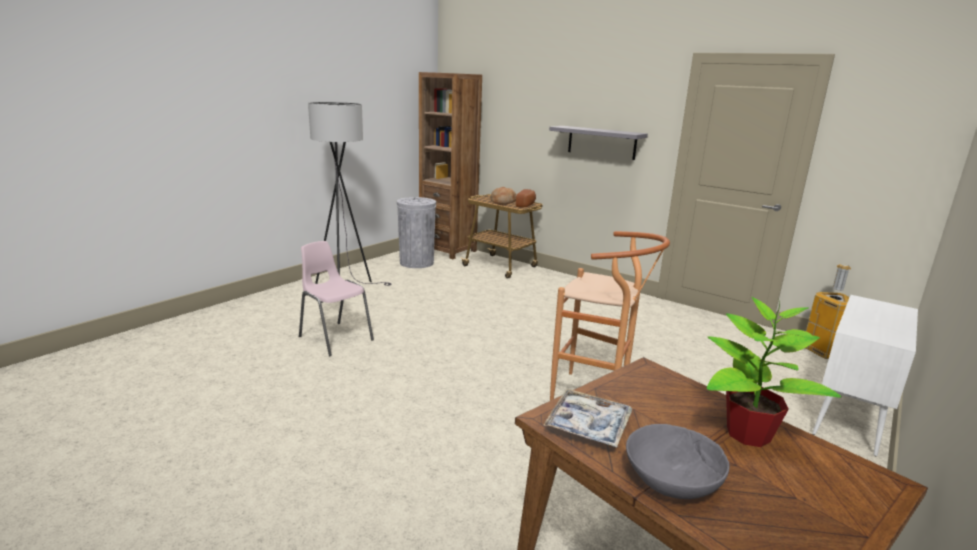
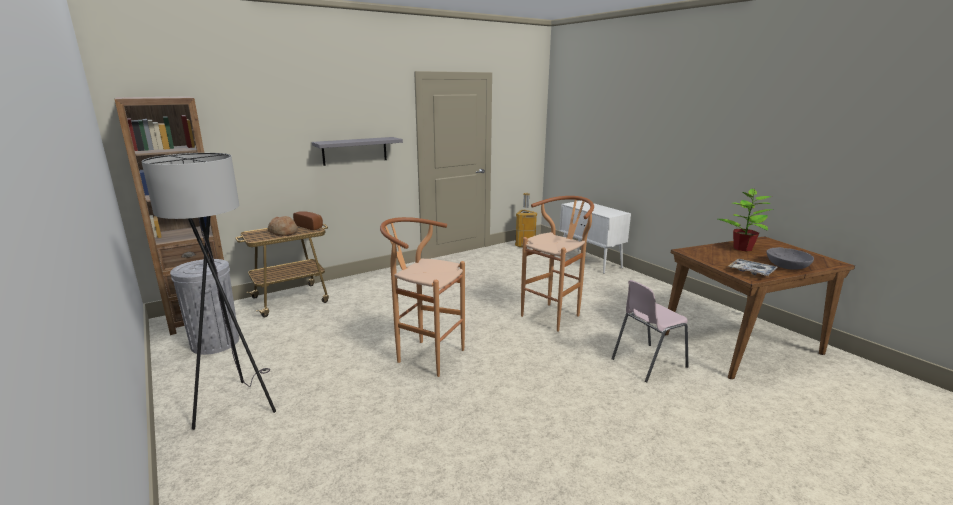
camera: 70 degrees left, 0 degrees up
pink chair [299,241,374,357] -> pink chair moved to [611,280,688,382]
none -> brown stool [380,217,465,377]

